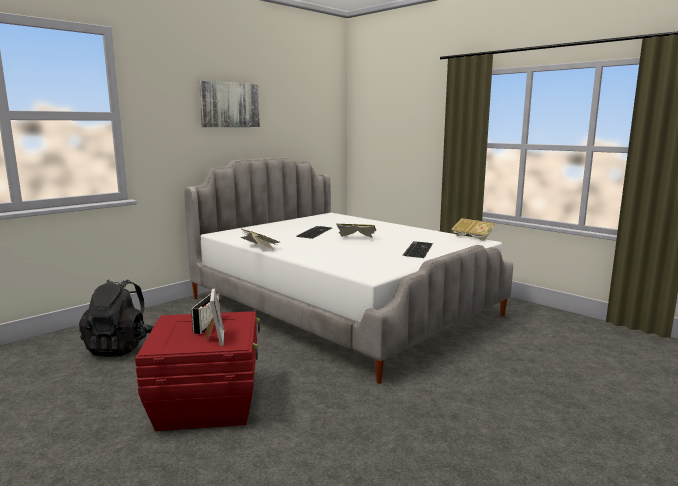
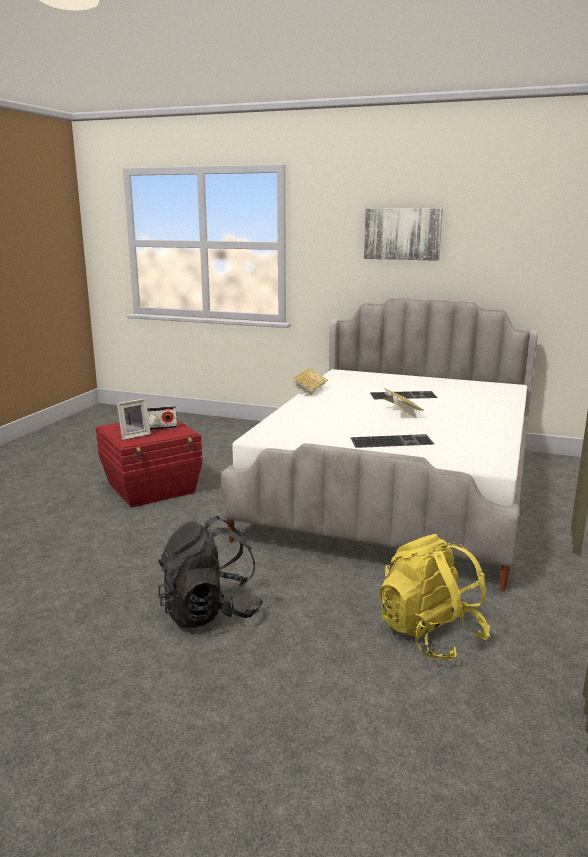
camera: 65 degrees right, 5 degrees up
black backpack [79,280,154,357] -> black backpack moved to [158,516,263,628]
book [451,218,495,241] -> none
none -> yellow backpack [380,534,490,661]

